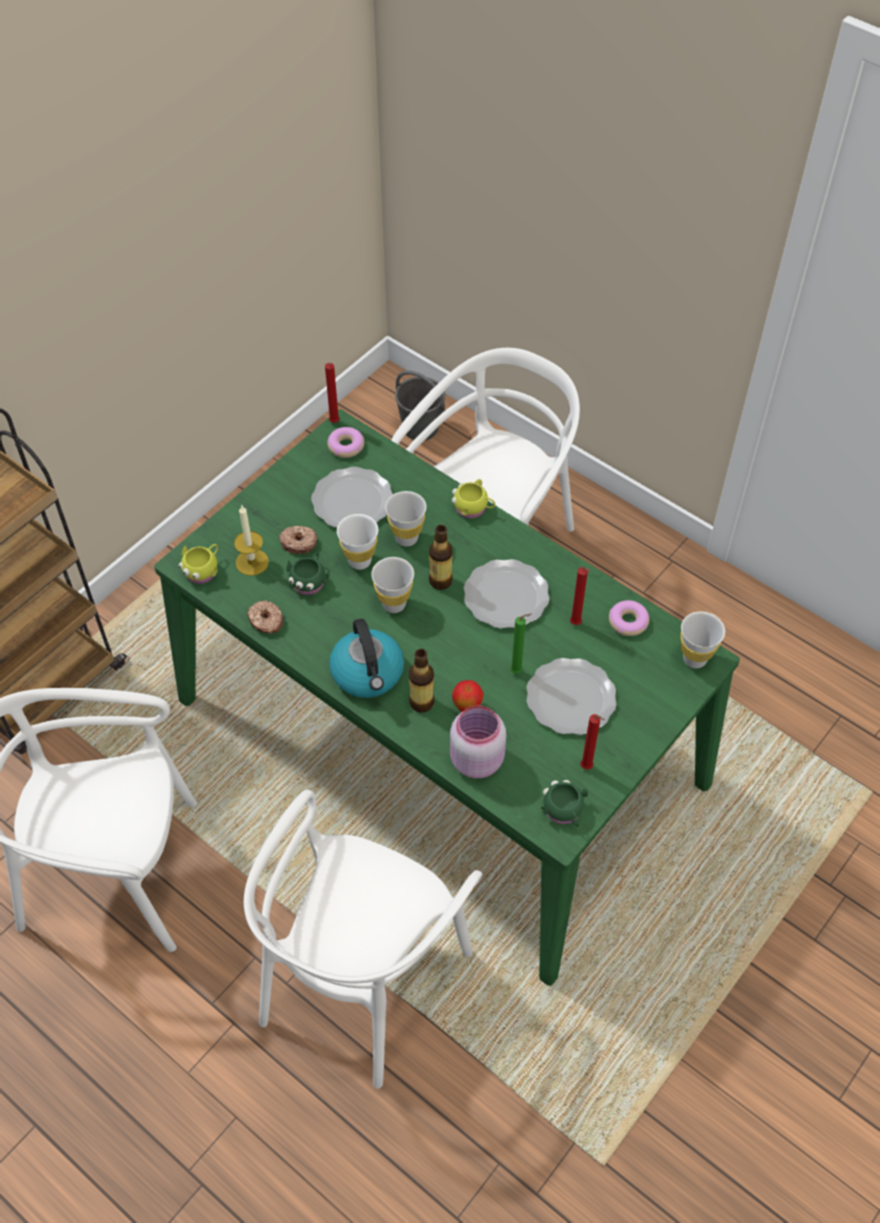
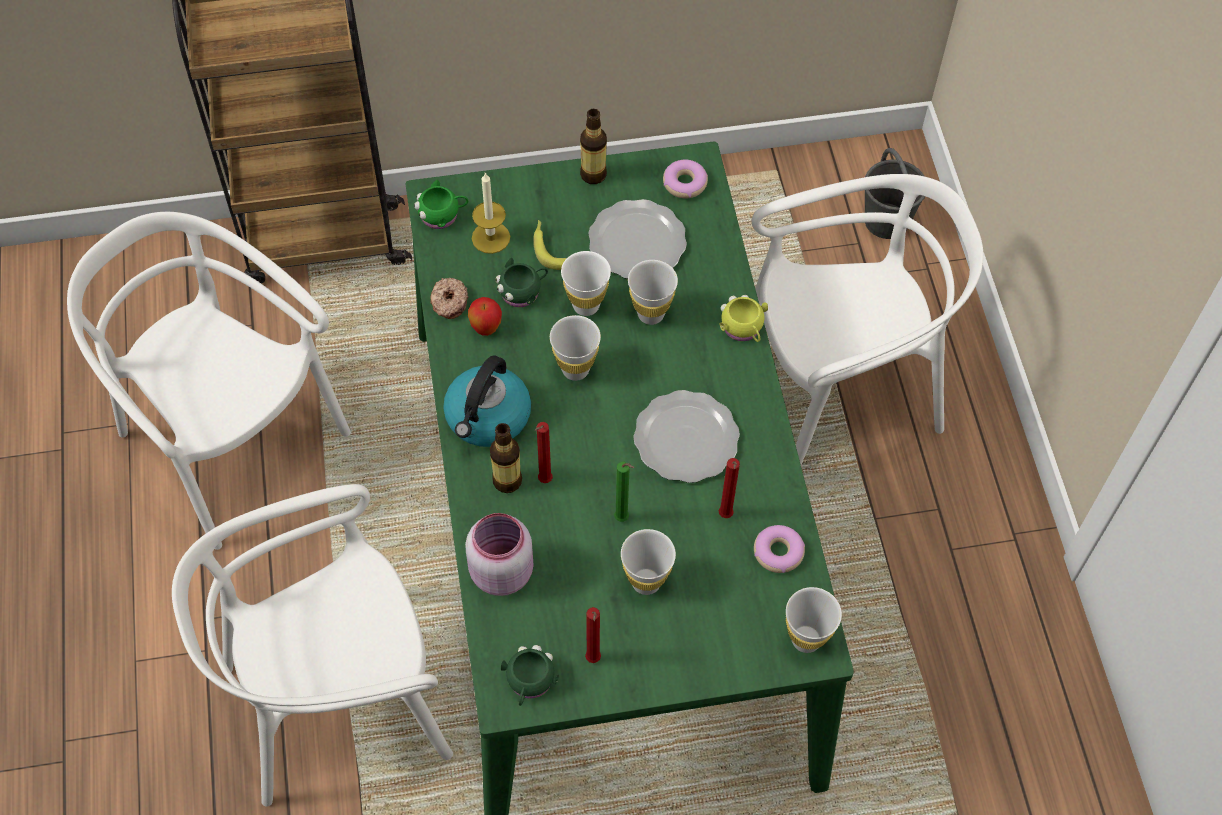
camera: 40 degrees right, 5 degrees up
yellow mug [179,544,218,584] -> green mug [414,180,468,229]
donut [279,526,317,554] -> banana [533,220,567,270]
red candle [325,363,340,423] -> red candle moved to [535,422,553,483]
bottle [429,525,453,590] -> bottle moved to [580,109,607,184]
apple [452,680,484,712] -> apple moved to [468,297,502,336]
plate [527,658,617,735] -> white cup [621,529,676,595]

